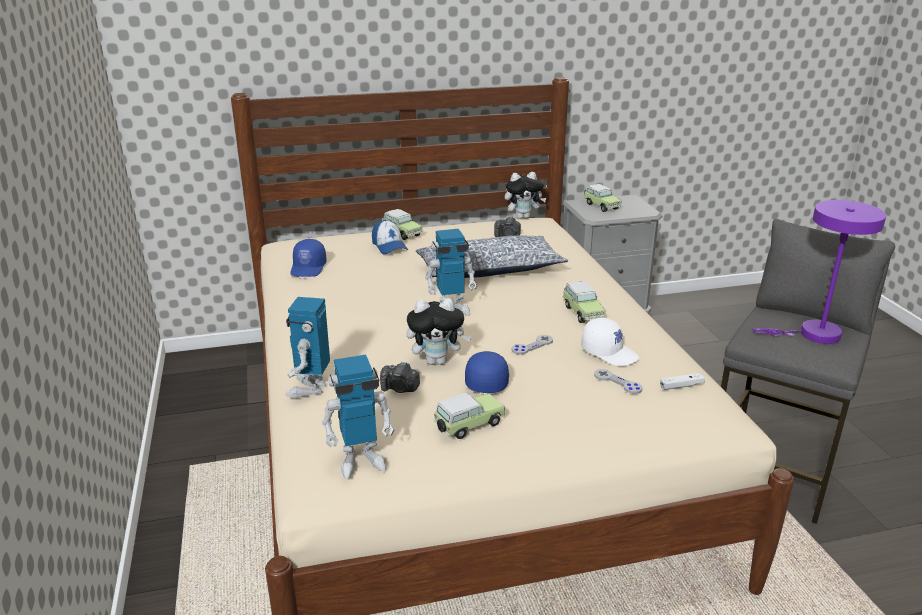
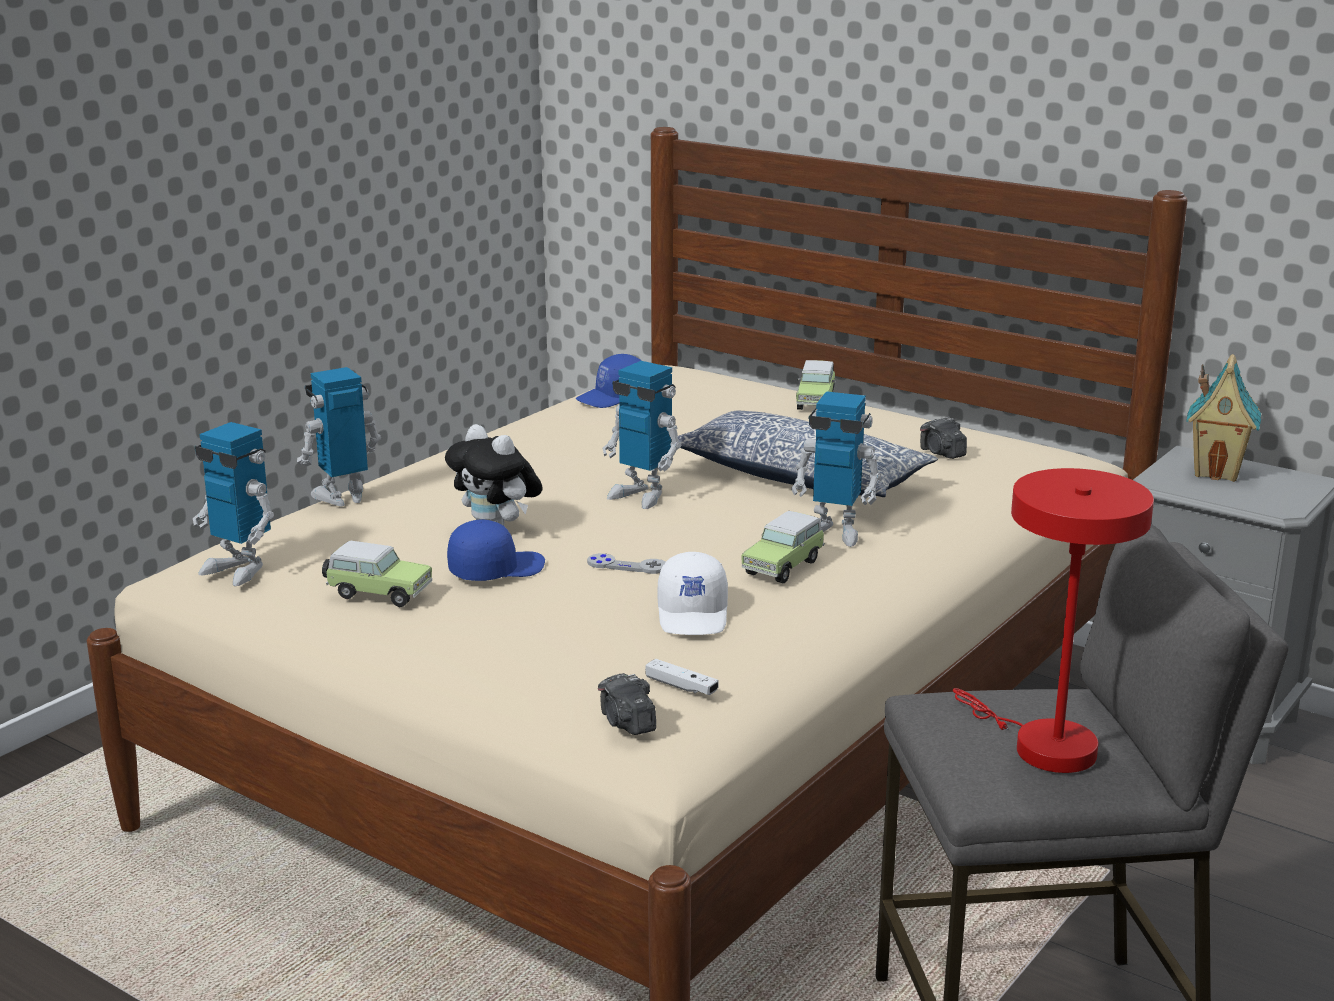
camera: 50 degrees right, 5 degrees down
cap [372,219,408,254] -> none
camera [380,362,420,393] -> camera moved to [598,673,656,735]
plush toy [505,172,546,219] -> none
toy car [584,184,622,212] -> toy house [1186,354,1261,482]
grey game controller [594,369,643,394] -> none
purple table lamp [752,200,886,344] -> red table lamp [953,468,1154,773]
none -> toy robot [791,391,882,547]

